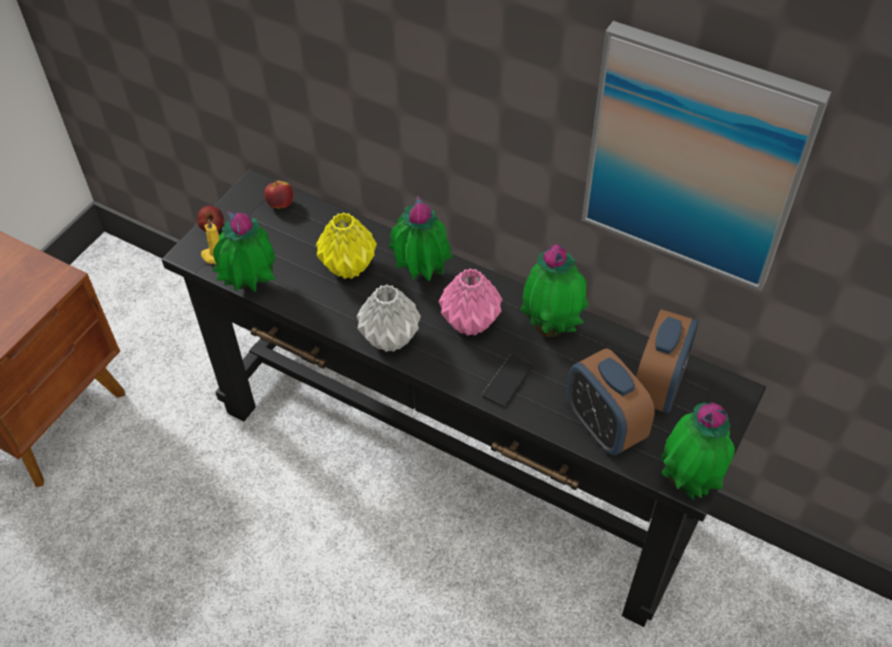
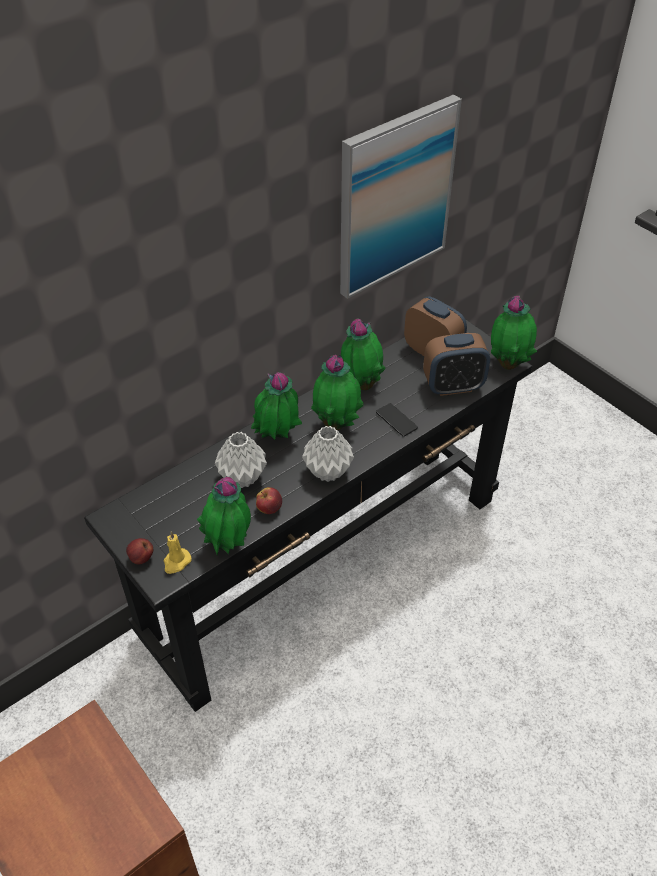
camera: 70 degrees left, 5 degrees down
apple [264,180,293,209] -> apple moved to [256,487,282,514]
yellow vase [316,212,377,279] -> grey vase [215,432,267,488]
pink vase [439,268,502,336] -> potted plant [311,355,364,430]

